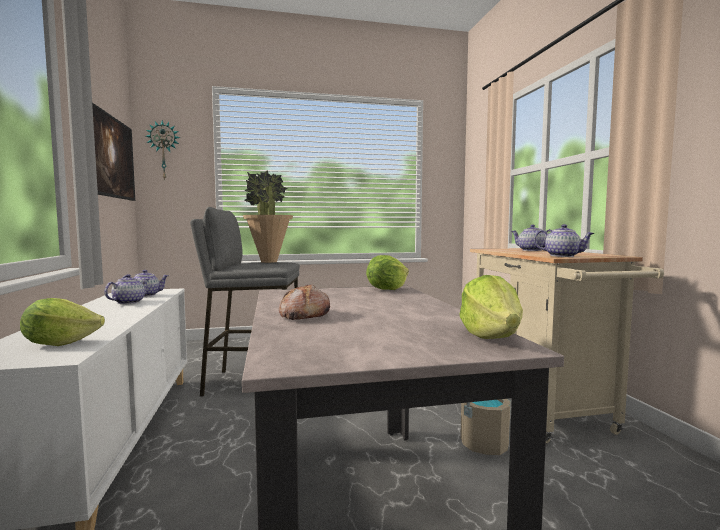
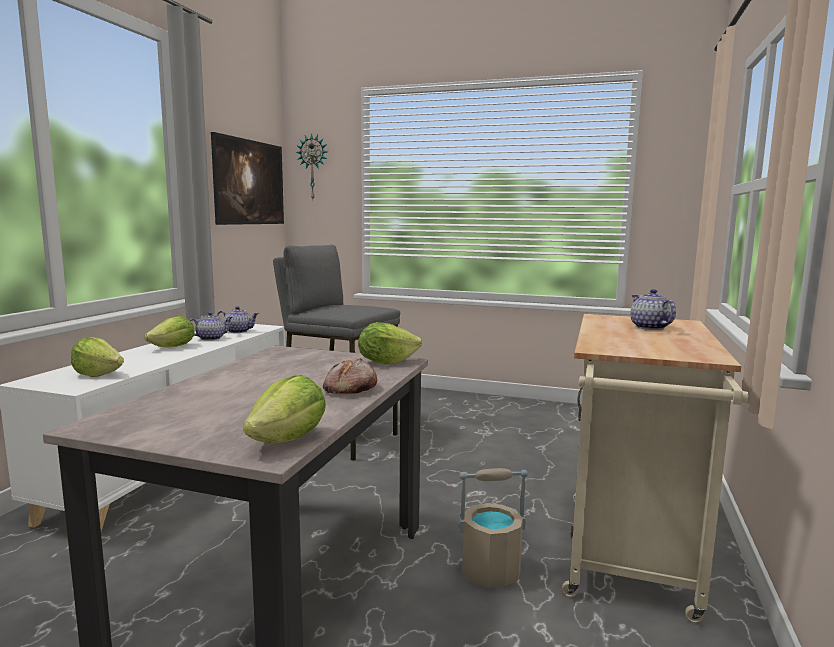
camera: 30 degrees right, 5 degrees up
potted plant [243,170,293,263] -> none
bread [279,284,330,320] -> bread moved to [323,358,377,394]
teapot [534,224,595,257] -> none
none -> lettuce [144,316,195,347]

